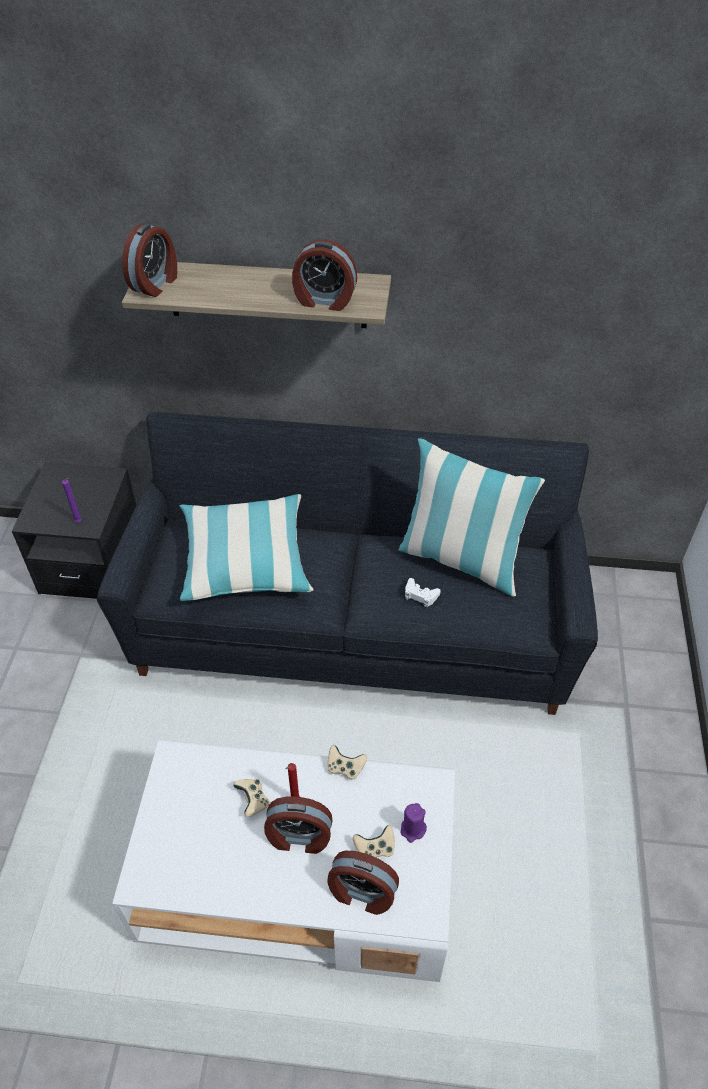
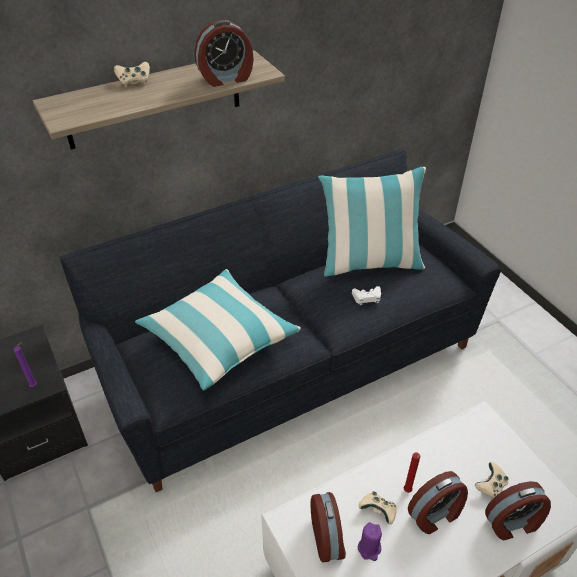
camera: 35 degrees left, 5 degrees down
alarm clock [122,223,177,297] -> alarm clock moved to [310,492,346,563]
beige game controller [328,745,367,780] -> beige game controller moved to [114,62,150,87]
purple candle [401,803,427,843] -> purple candle moved to [358,522,382,561]

